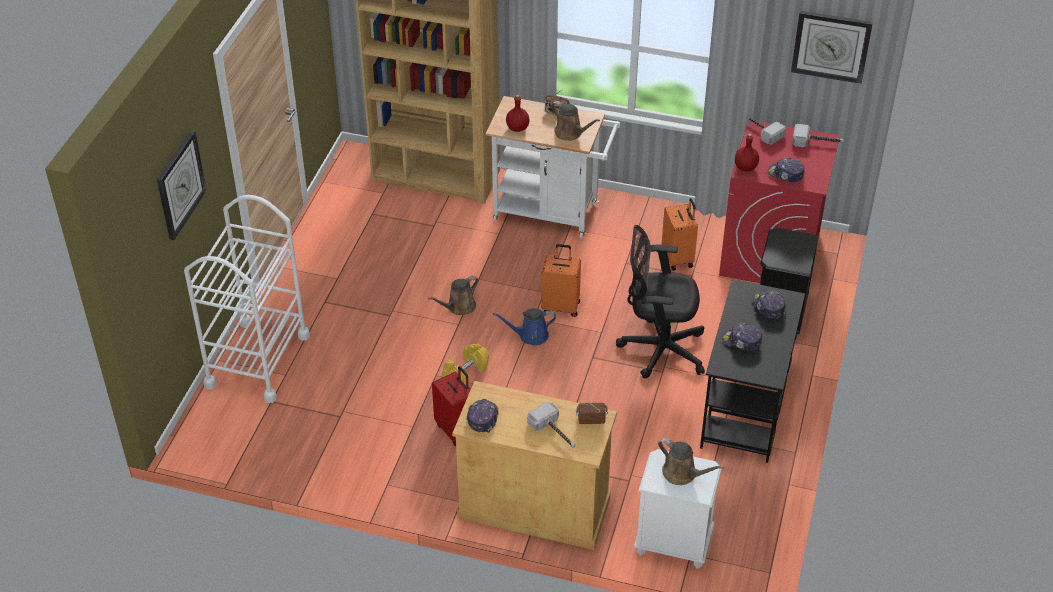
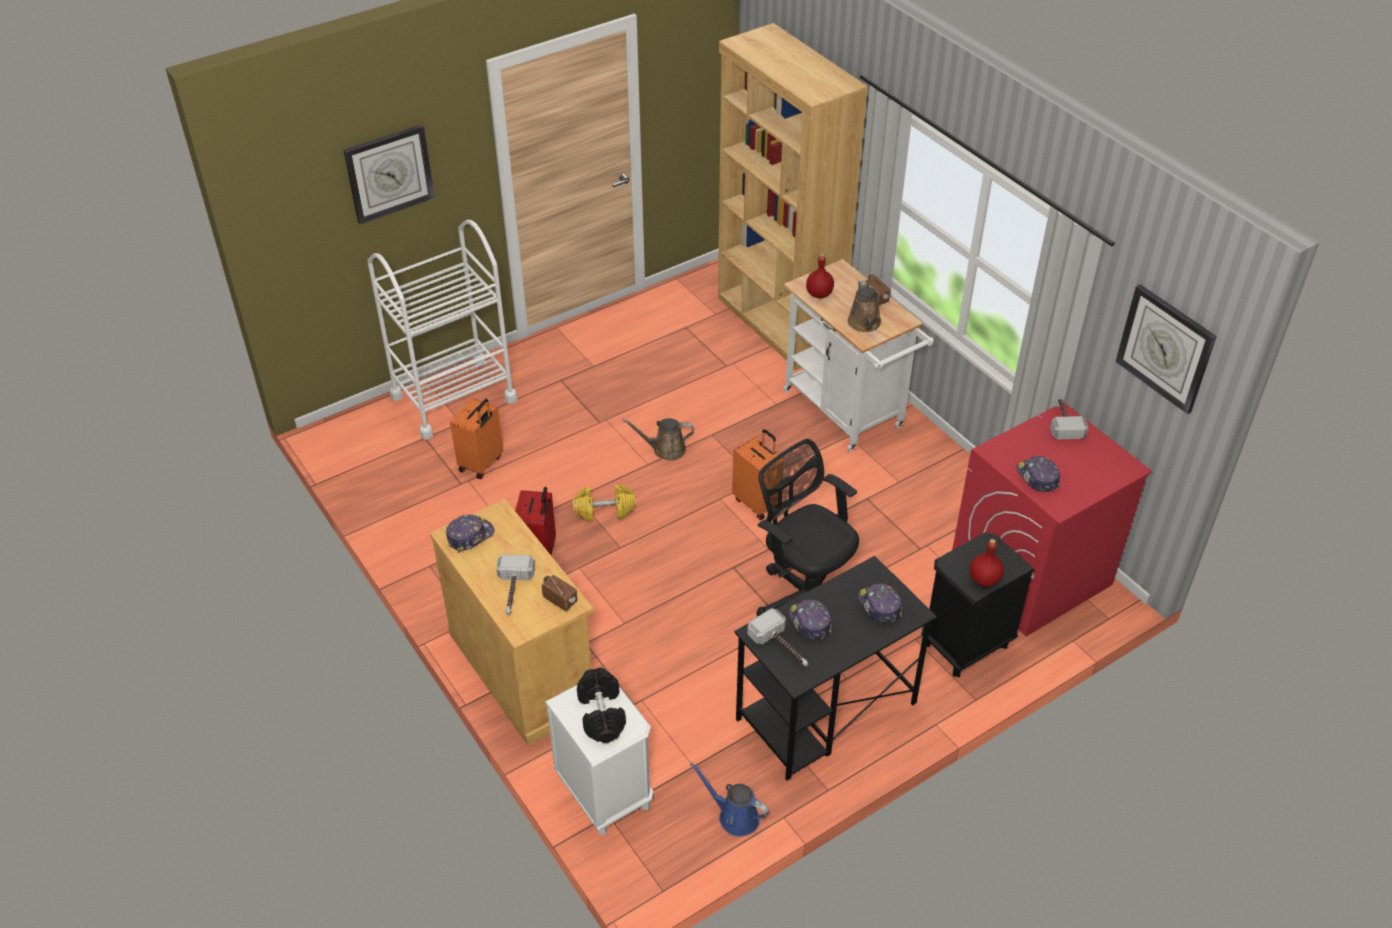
camera: 40 degrees right, 0 degrees up
blue watering can [493,308,556,346] -> blue watering can moved to [690,762,769,837]
brown watering can [658,438,724,485] -> black dumbbell [577,668,626,743]
orange suitcase [662,198,698,271] -> orange suitcase moved to [450,398,503,479]
red bottle [735,133,759,172] -> red bottle moved to [970,539,1004,587]
cap [753,290,786,319] -> cap turned 45 degrees counterclockwise [858,583,902,623]
hammer [792,124,844,147] -> hammer moved to [747,608,808,666]

